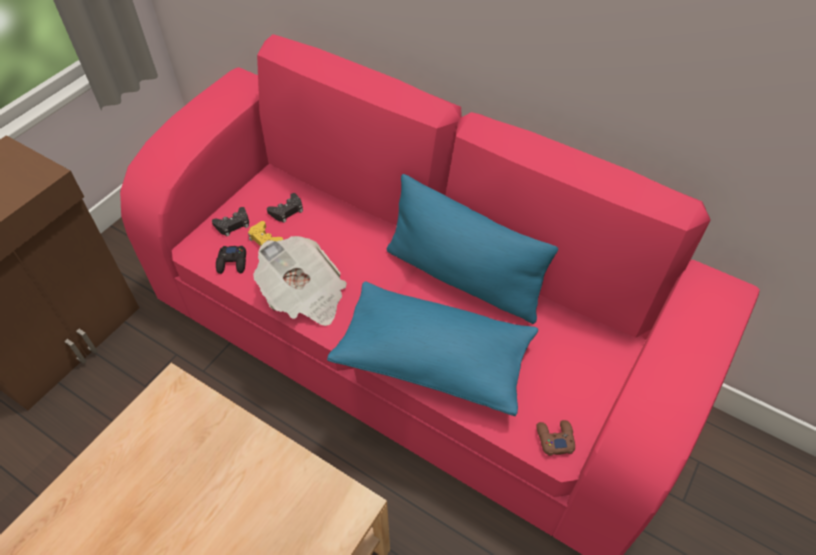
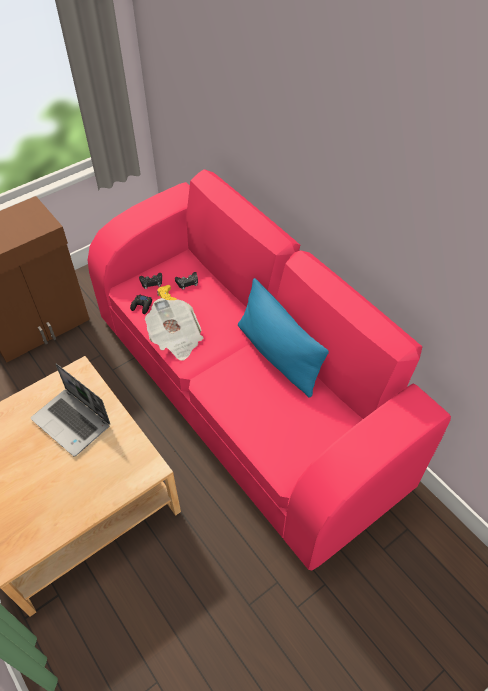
camera: 20 degrees right, 0 degrees up
blue pillow [327,281,538,416] -> none
brown game controller [536,420,575,456] -> none
none -> laptop [31,364,110,457]

